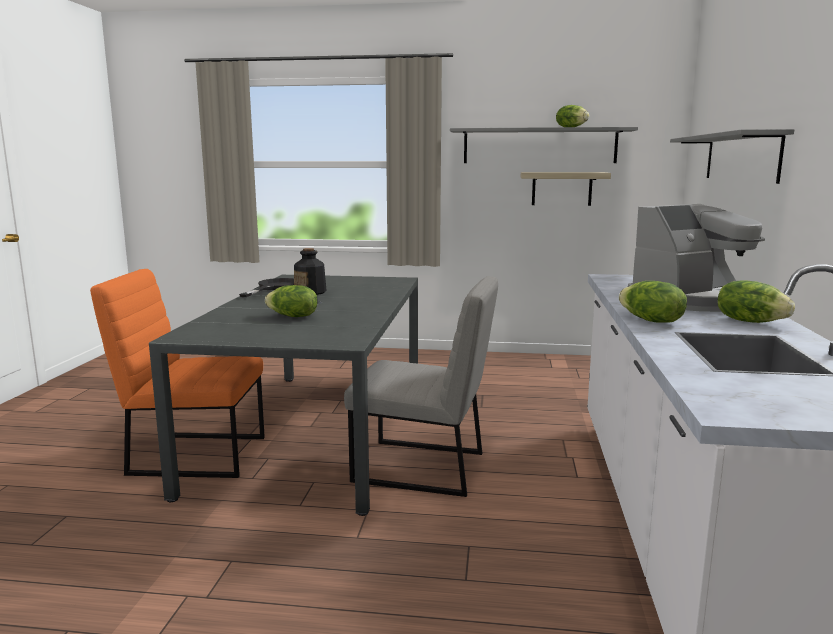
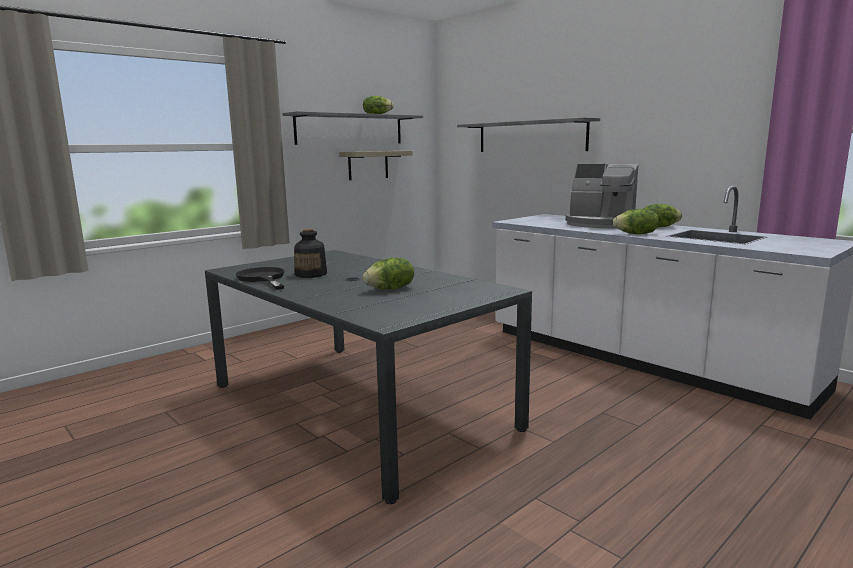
camera: 50 degrees left, 0 degrees up
orange chair [90,269,265,478] -> none
grey chair [344,276,498,497] -> none
coffee machine [628,204,765,312] -> coffee machine turned 105 degrees clockwise [565,164,639,228]

